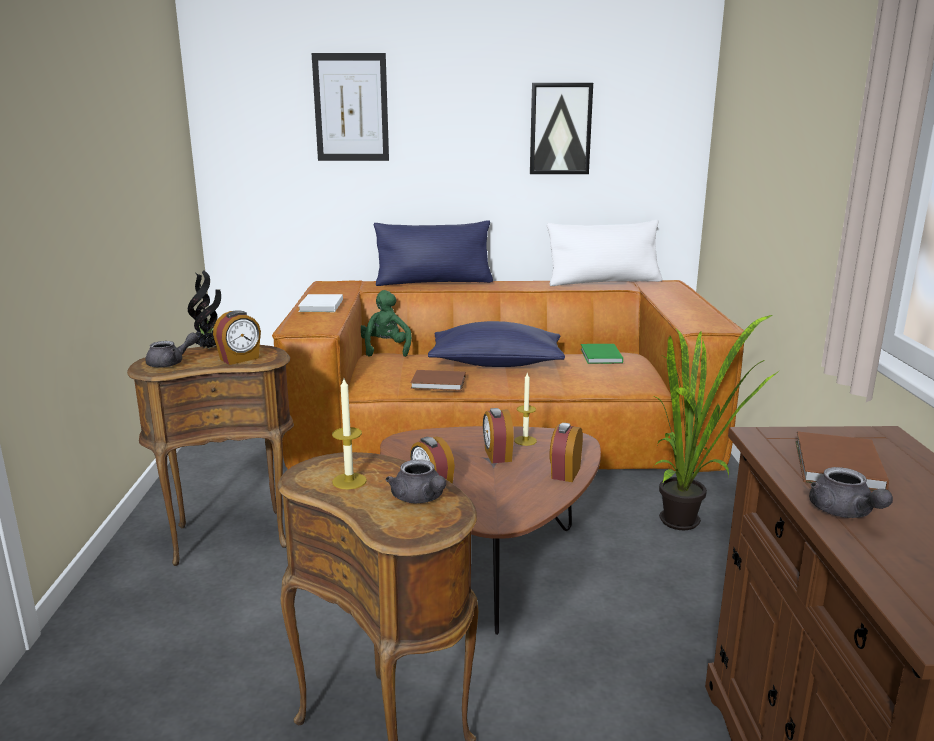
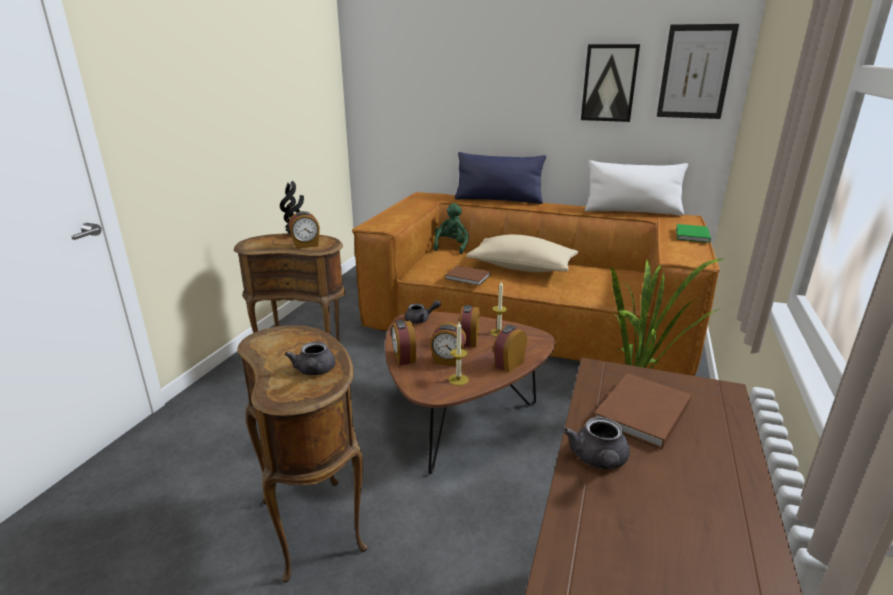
camera: 20 degrees right, 5 degrees up
grey teapot [145,332,199,368] -> grey teapot moved to [405,300,441,324]
white book [298,294,343,312] -> none
picture [312,53,389,161] -> picture moved to [657,24,739,119]
candle [332,378,367,489] -> candle moved to [448,322,469,385]
blue pillow [428,321,565,367] -> beige pillow [466,235,578,272]
green book [581,344,623,364] -> green book moved to [676,224,711,243]
none -> alarm clock [430,323,466,366]

